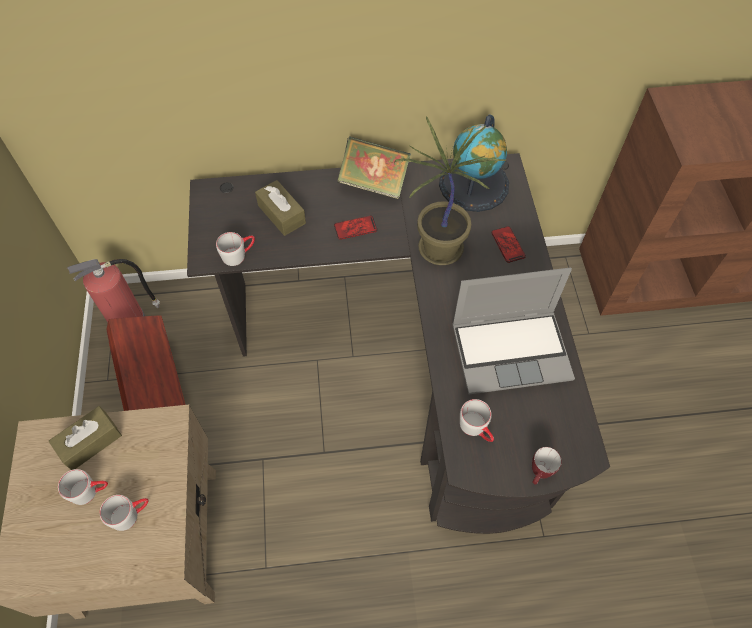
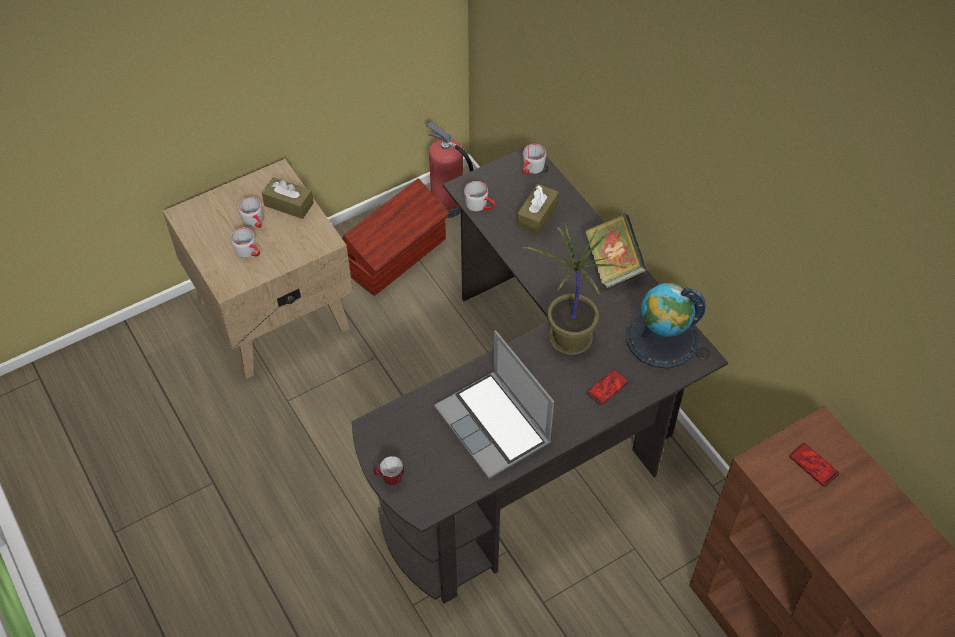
camera: 65 degrees right, 5 degrees down
phone [334,216,377,240] -> phone moved to [790,443,839,487]
grey mug [460,399,494,442] -> grey mug moved to [522,144,546,175]

